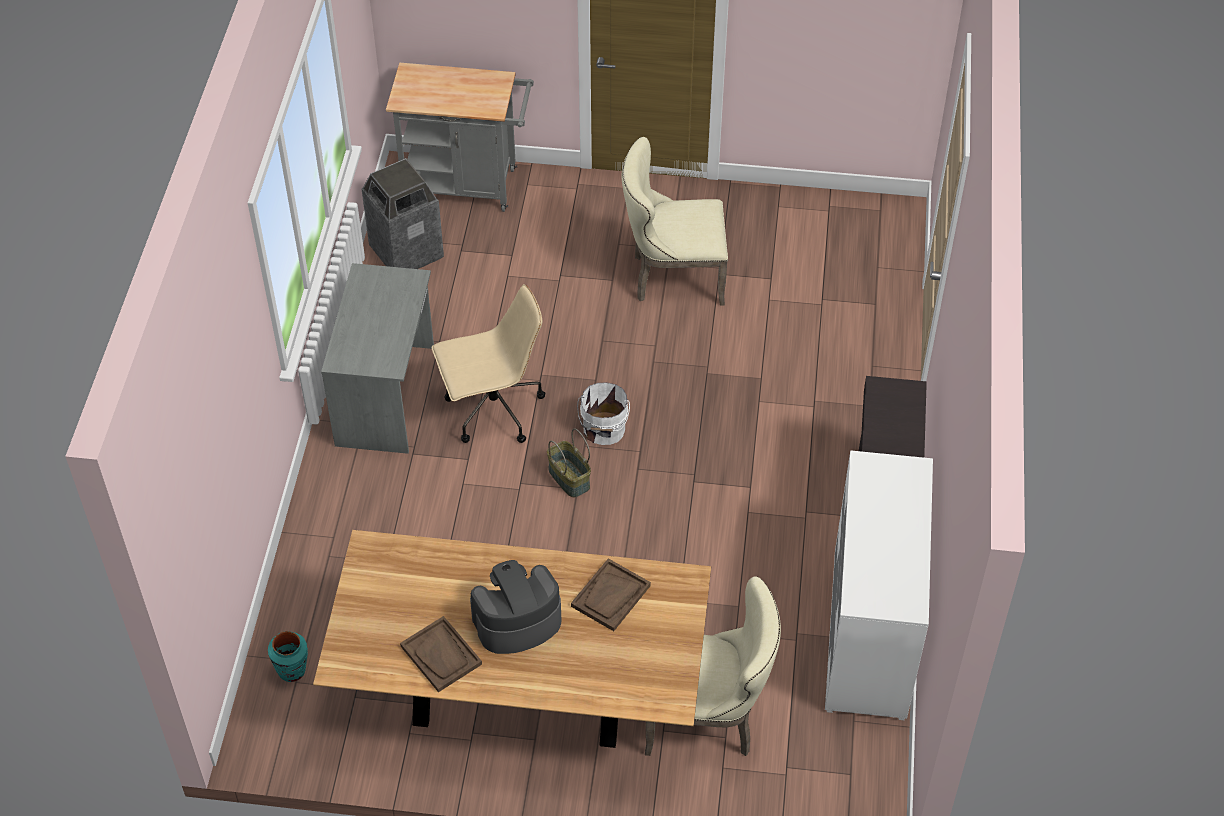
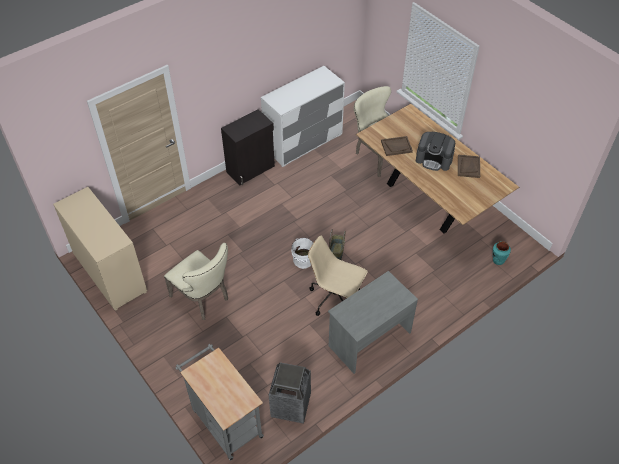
camera: 135 degrees left, 0 degrees up
none -> beige dresser [53,187,147,311]

